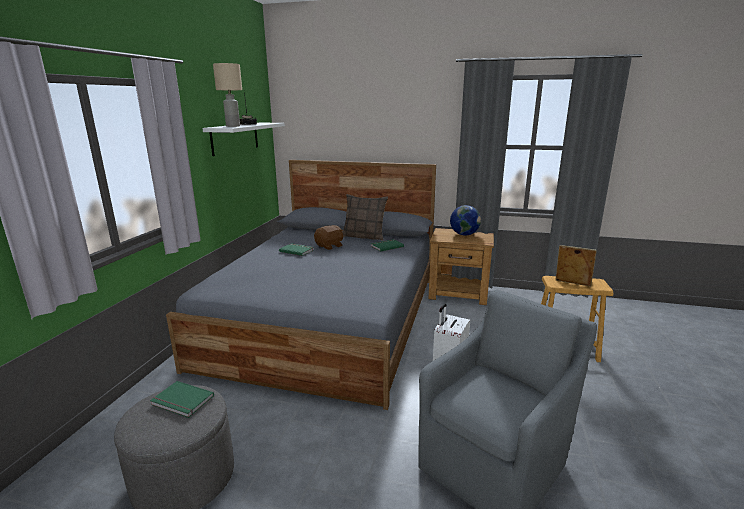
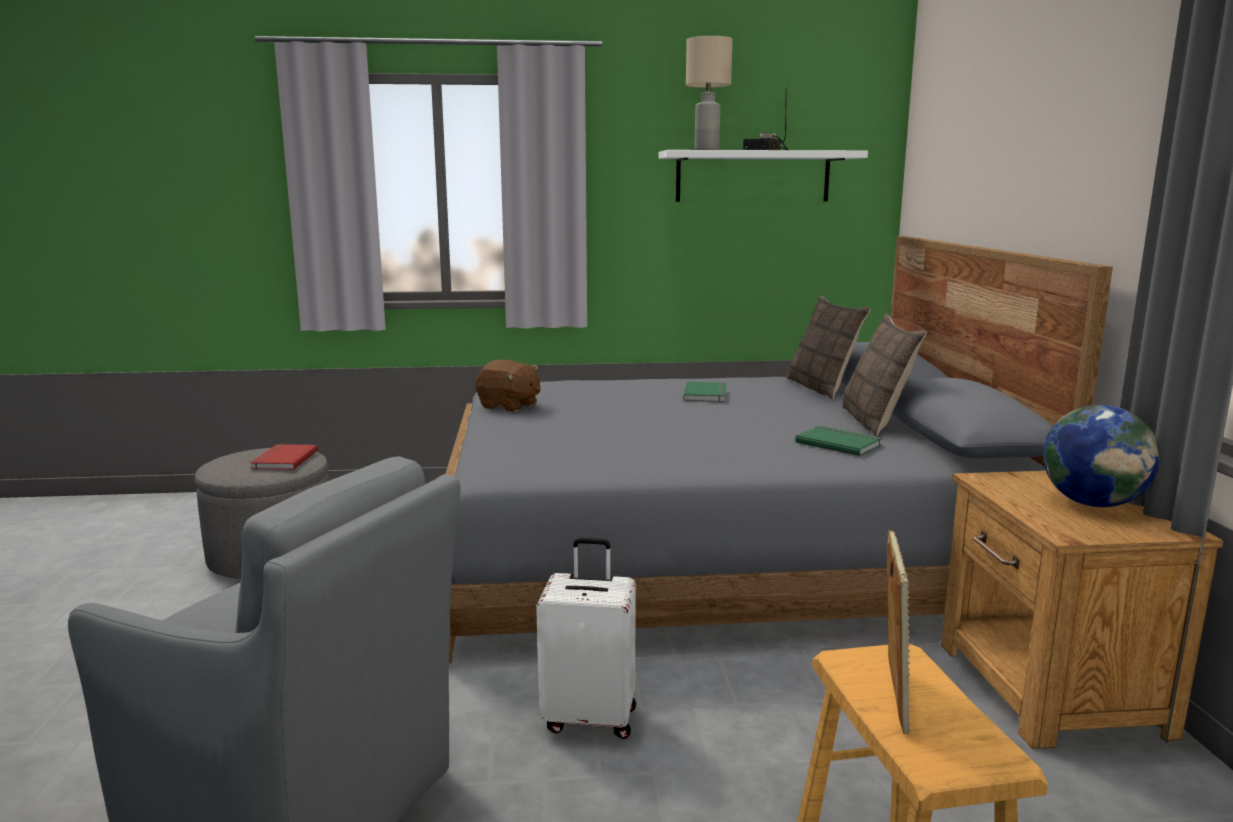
camera: 70 degrees right, 5 degrees down
green book [150,381,214,418] -> red book [250,444,318,470]
brown plush toy [314,225,343,250] -> brown plush toy moved to [475,360,540,412]
none -> pillow [787,295,870,399]

